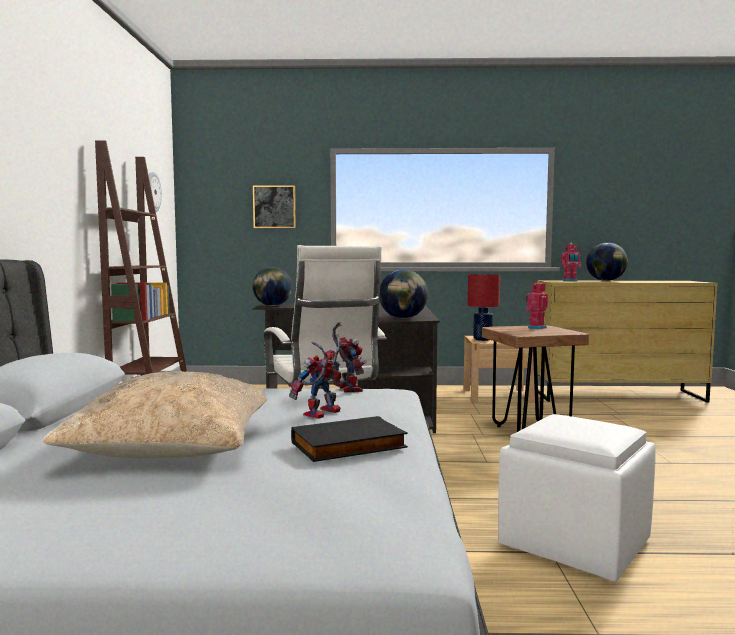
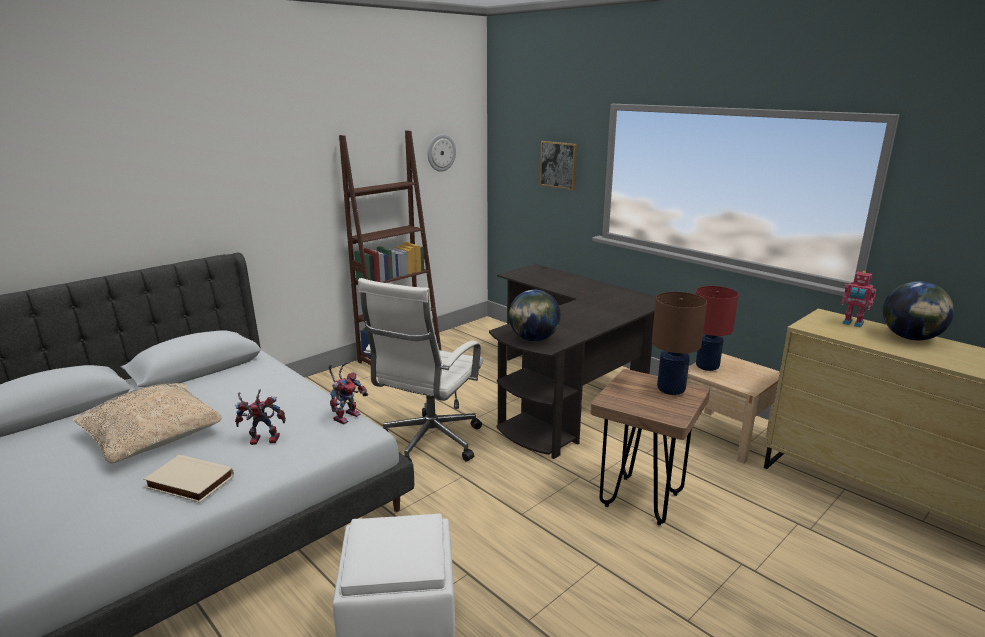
camera: 45 degrees right, 15 degrees up
globe [253,267,292,306] -> none
black book [291,416,408,462] -> beige book [144,455,234,503]
toy robot [525,281,548,329] -> brown table lamp [652,292,707,395]

